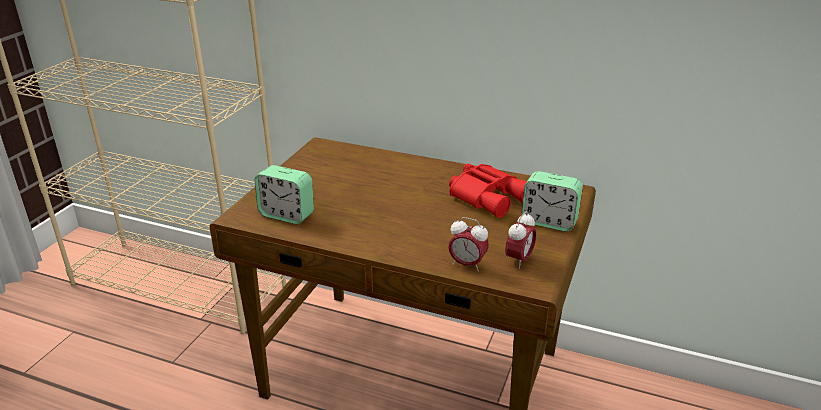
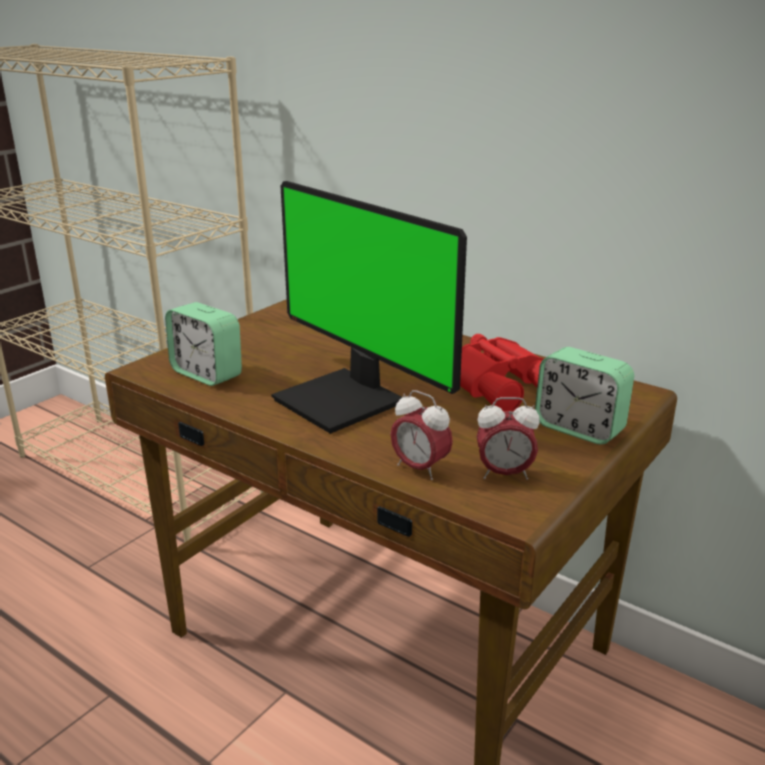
camera: 15 degrees right, 5 degrees down
alarm clock [505,212,537,269] -> alarm clock turned 45 degrees clockwise [477,397,540,480]
none -> monitor [271,181,467,434]

